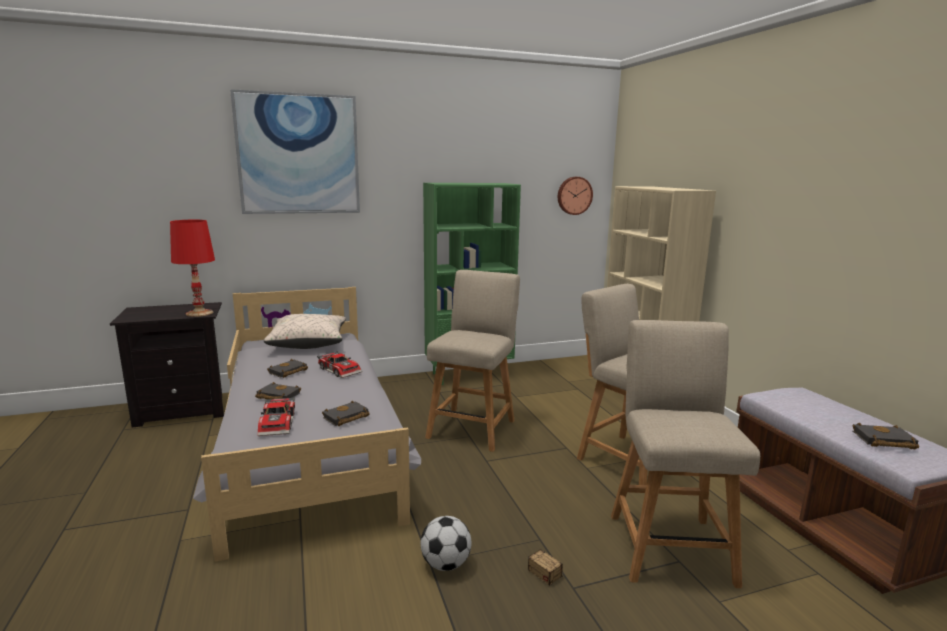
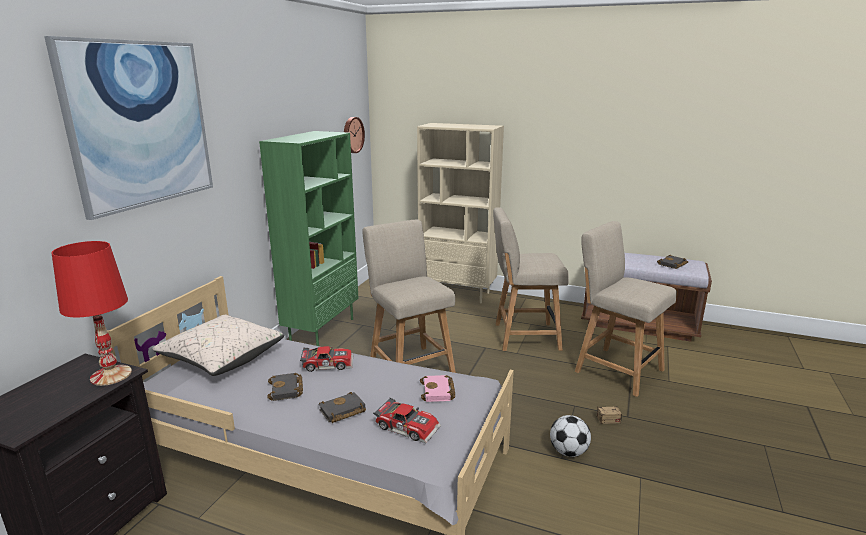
camera: 50 degrees left, 5 degrees up
black book [322,401,370,426] -> pink book [420,375,455,402]

